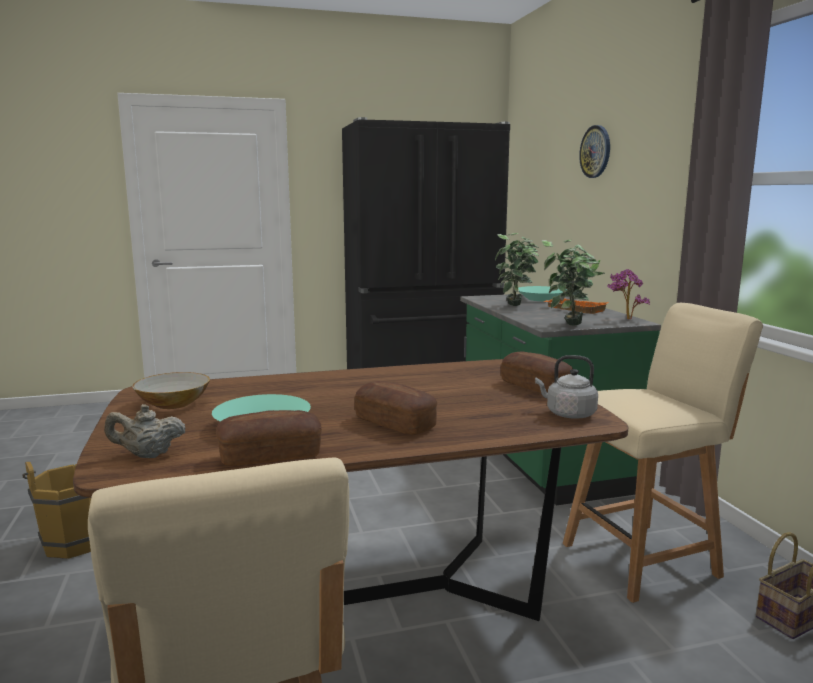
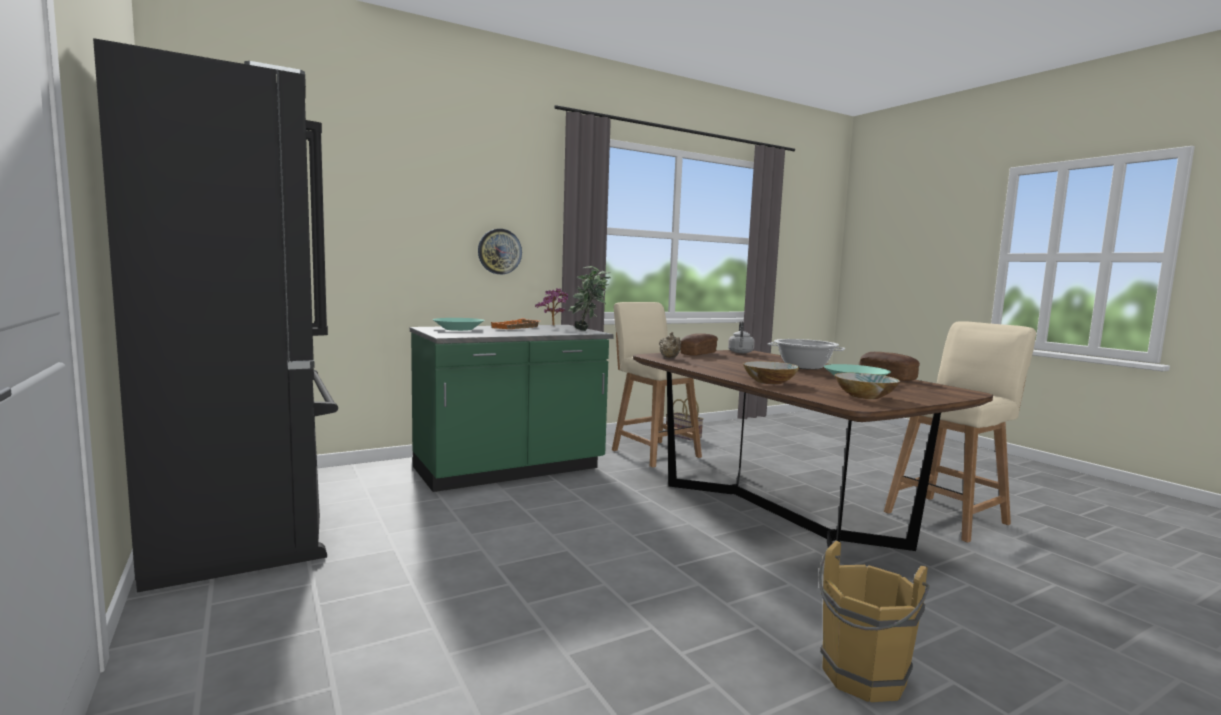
camera: 105 degrees left, 5 degrees down
beige teapot [104,404,186,458] -> beige teapot moved to [659,332,681,358]
bread [355,381,437,435] -> cooking pot [768,339,845,370]
potted plant [495,233,539,306] -> none
wall clock [579,125,610,178] -> wall clock moved to [478,229,522,274]
none -> bowl [743,361,799,384]

